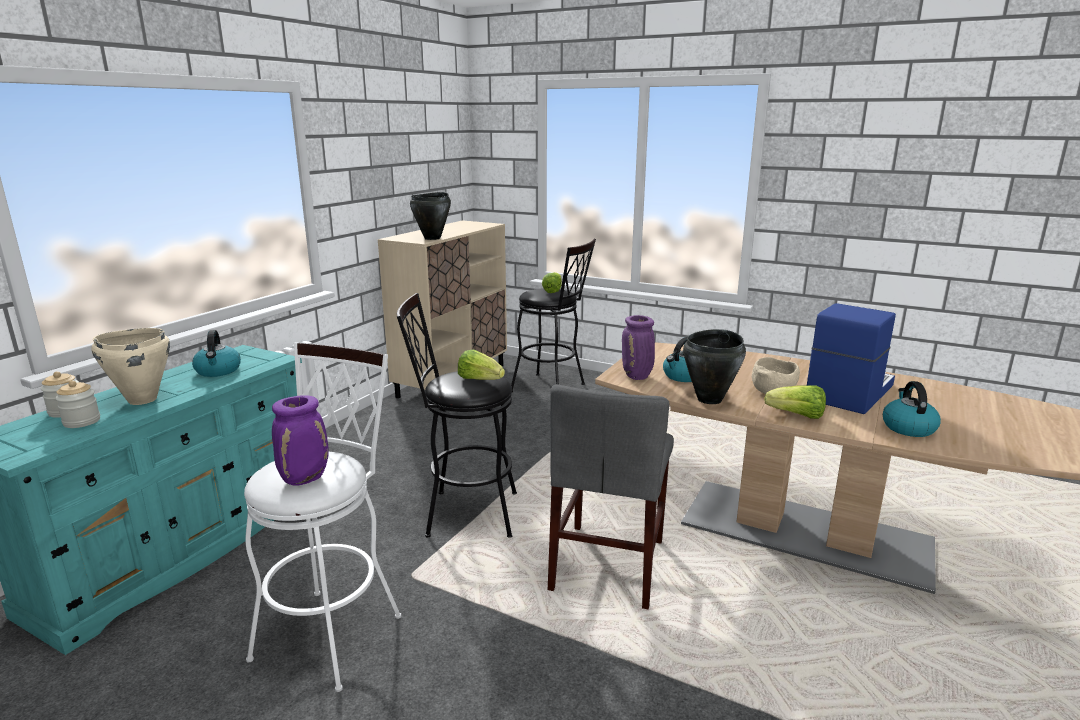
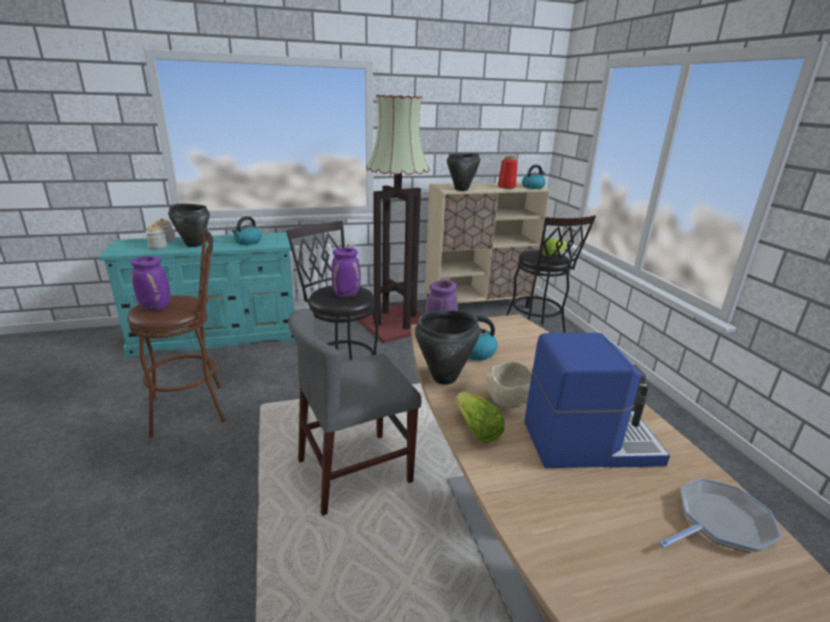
camera: 45 degrees right, 5 degrees up
beige cooking pot [91,328,170,405] -> black cooking pot [168,204,210,247]
white stool [244,343,402,692] -> brown stool [127,229,225,438]
lettuce [458,350,505,380] -> purple vase [331,248,361,297]
kettle [883,381,941,437] -> kettle moved to [522,165,546,189]
none -> floor lamp [354,95,430,343]
none -> red vase [498,156,518,189]
none -> frying pan [658,478,782,553]

